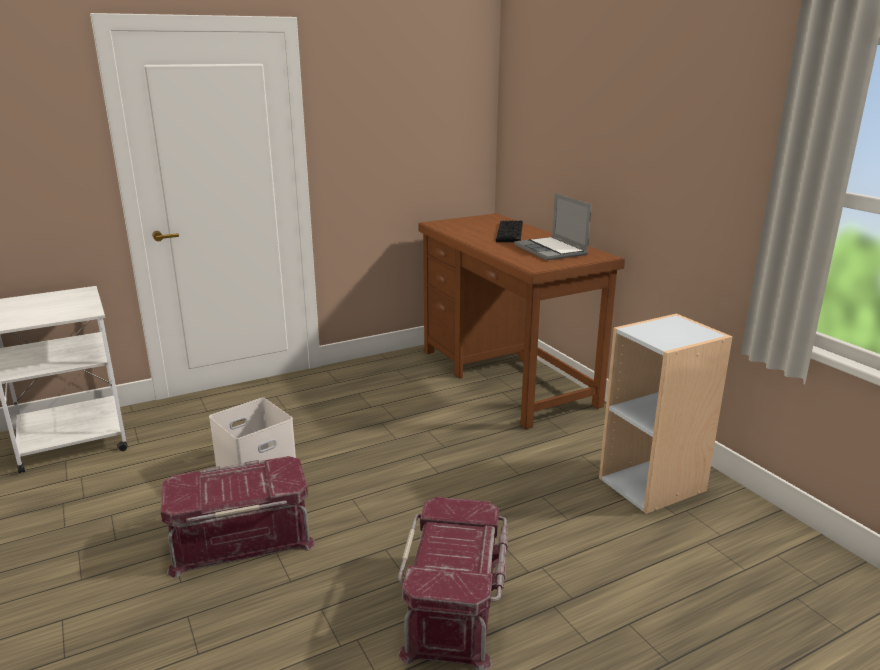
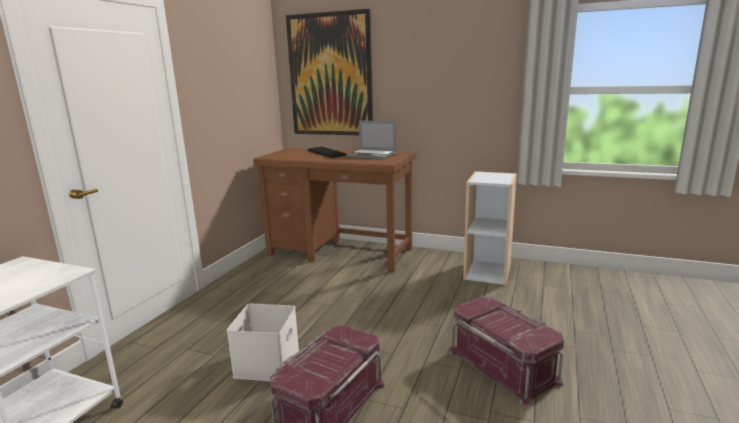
camera: 40 degrees left, 5 degrees down
none -> picture [286,9,373,135]

